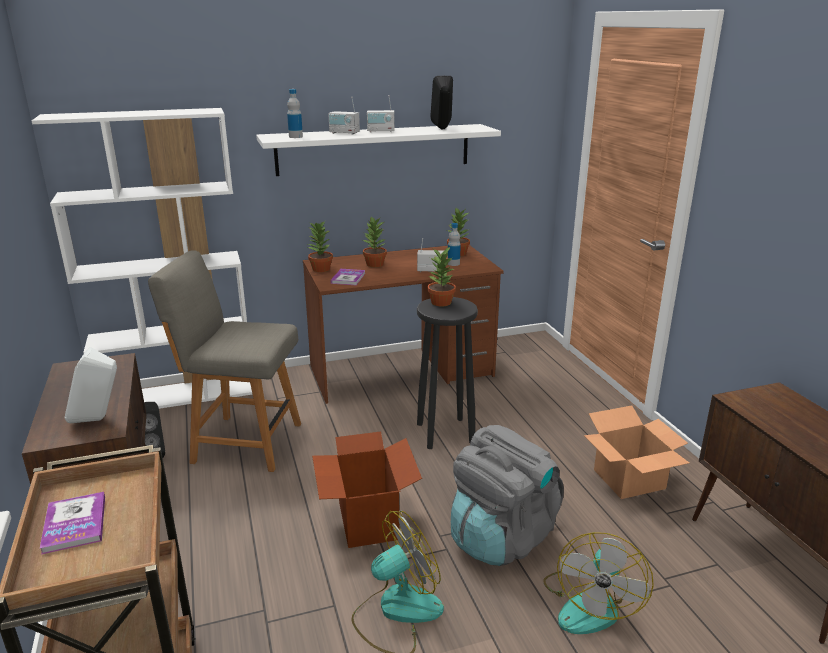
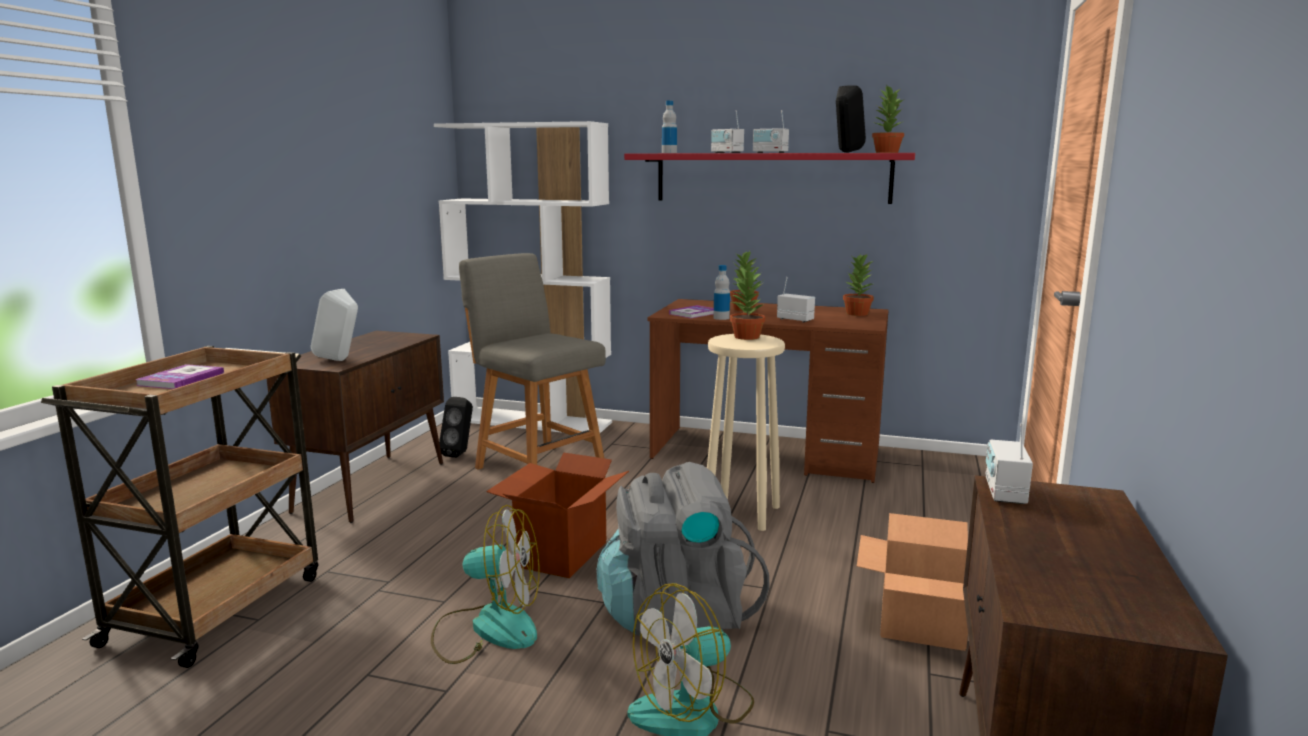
camera: 35 degrees right, 10 degrees down
white shelf [256,124,501,176] -> red shelf [624,153,915,204]
potted plant [308,221,333,272] -> potted plant moved to [872,86,904,153]
black stool [417,297,478,449] -> beige stool [707,334,785,531]
bottle [448,223,461,266] -> bottle moved to [714,265,730,320]
none -> radio [985,423,1033,504]

